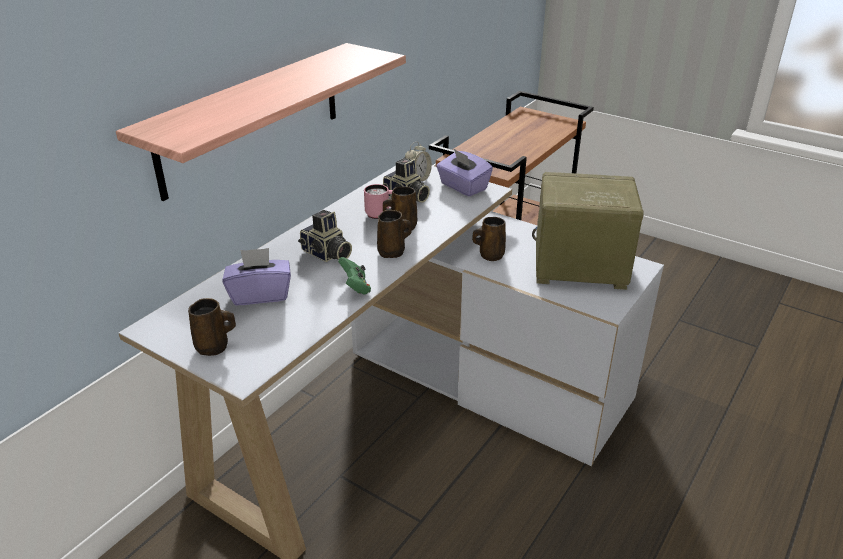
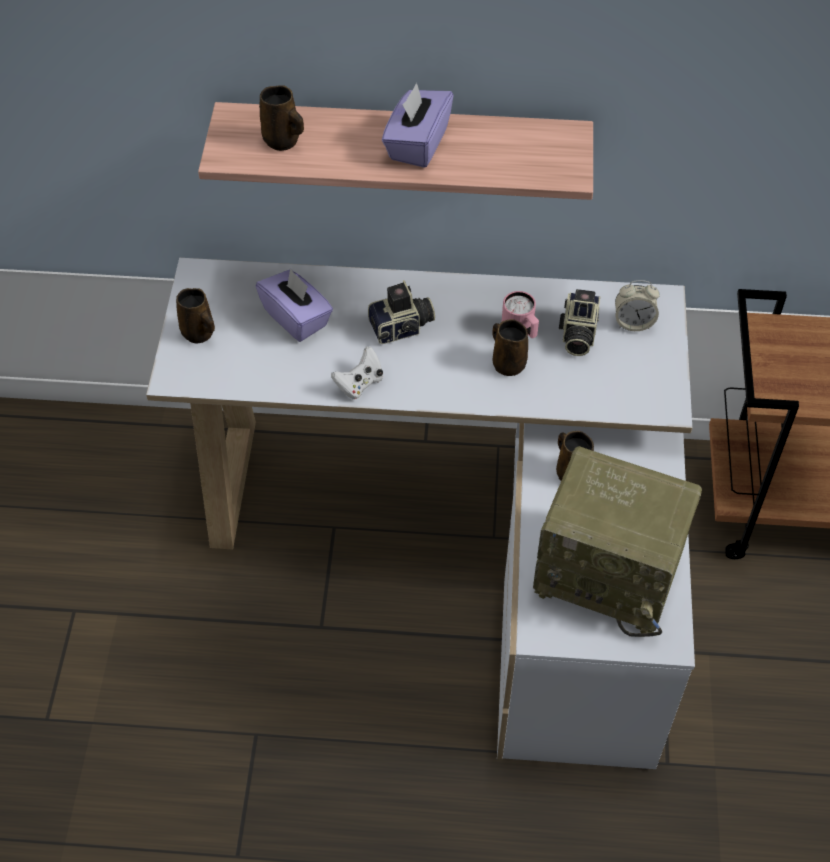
camera: 60 degrees right, 20 degrees up
camera [298,210,352,262] -> camera turned 120 degrees counterclockwise [368,280,435,344]
green game controller [338,257,371,294] -> white game controller [331,346,383,400]
brown mug [377,210,412,258] -> brown mug moved to [259,85,304,151]
purple tissue box [436,148,493,197] -> purple tissue box moved to [382,83,454,168]
radio [532,172,643,290] -> radio turned 135 degrees clockwise [533,446,702,637]

